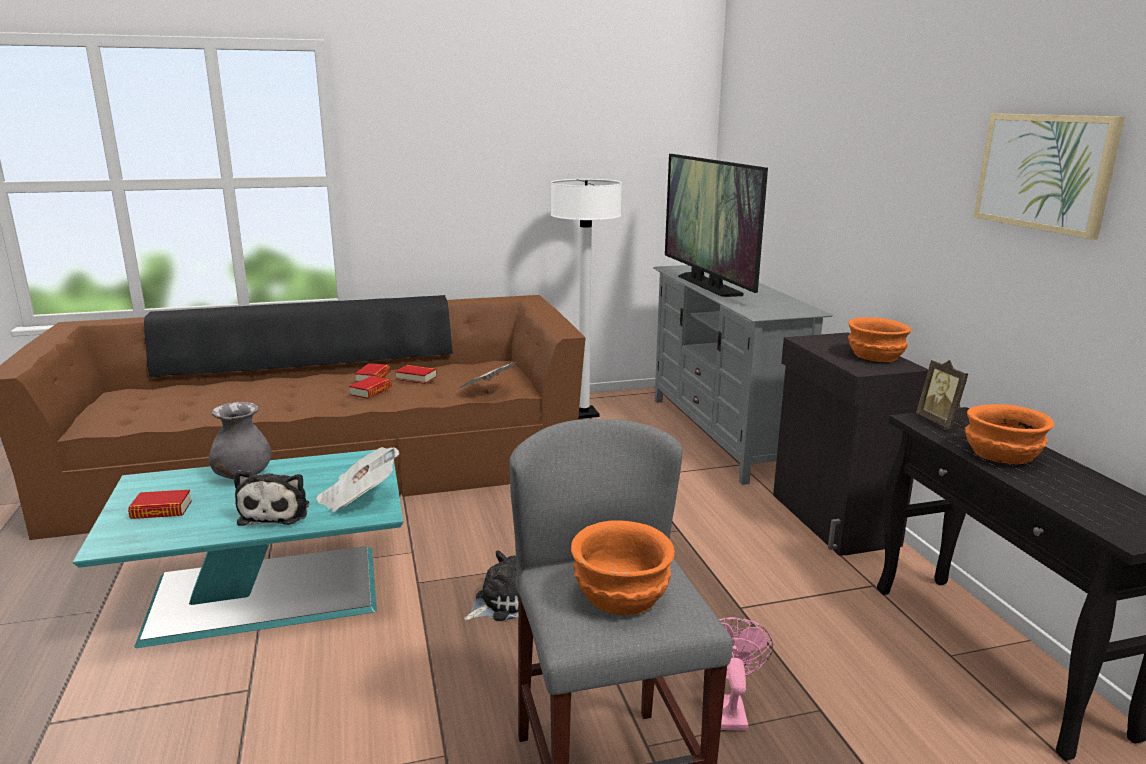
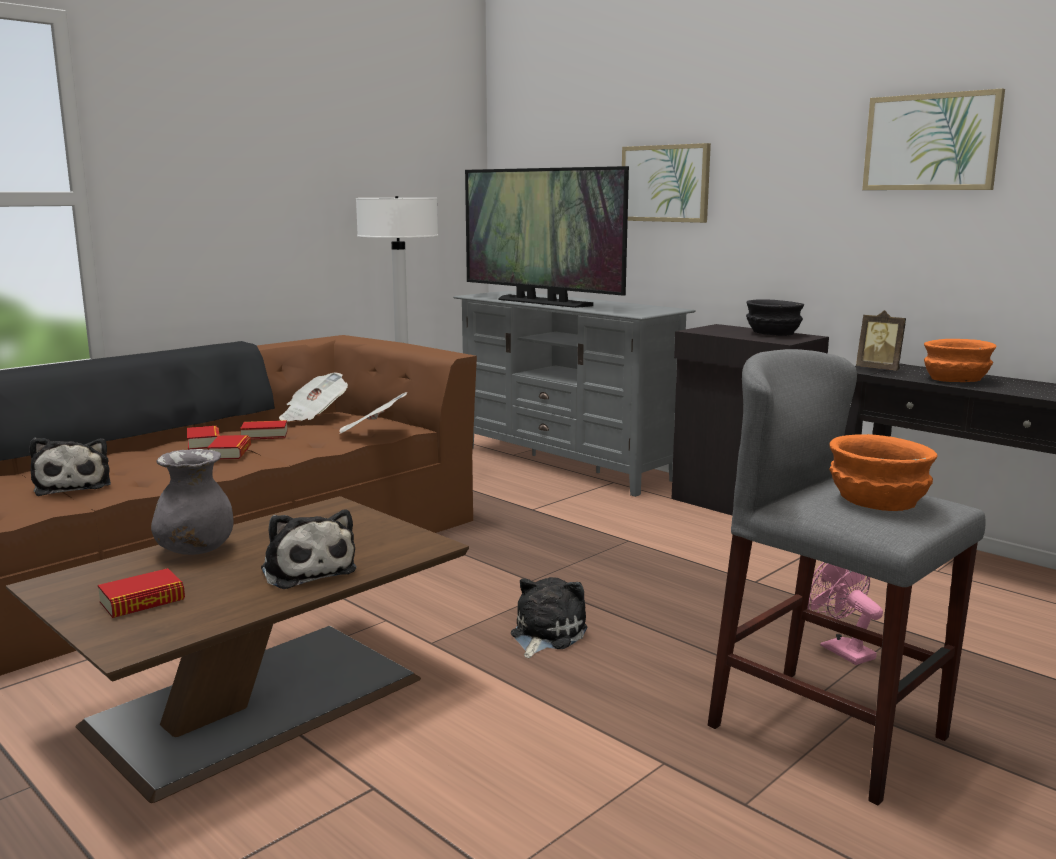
camera: 30 degrees left, 5 degrees down
turquoise coffee table [73,448,403,648] -> brown coffee table [6,496,469,803]
newspaper [316,447,399,512] -> newspaper moved to [279,372,348,421]
orange bowl [848,317,911,362] -> black bowl [746,299,804,336]
none -> plush toy [29,438,111,496]
none -> picture [622,143,711,223]

